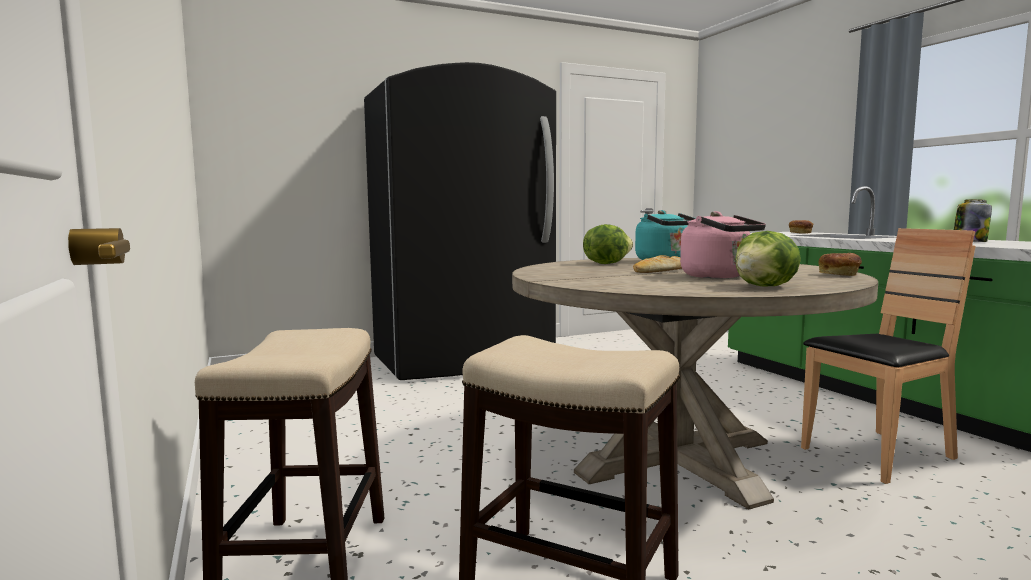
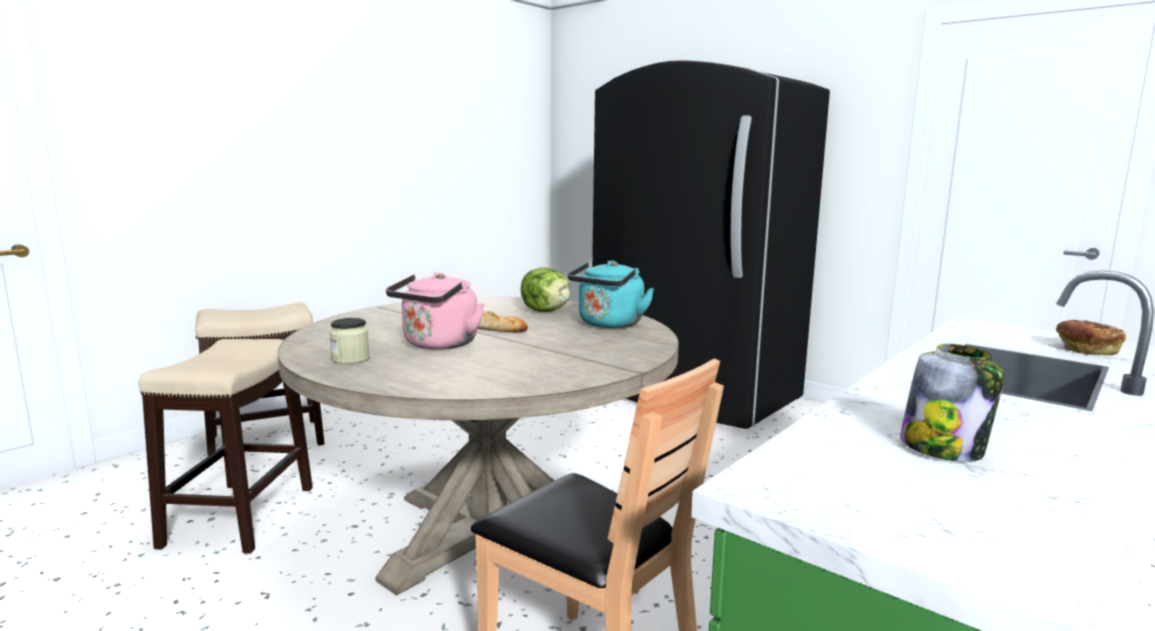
camera: 65 degrees right, 5 degrees up
lettuce [735,231,801,287] -> jar [330,318,370,364]
bread [819,253,862,276] -> none

